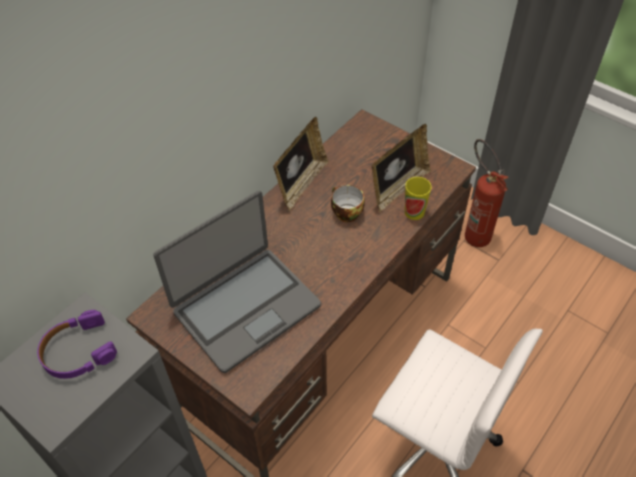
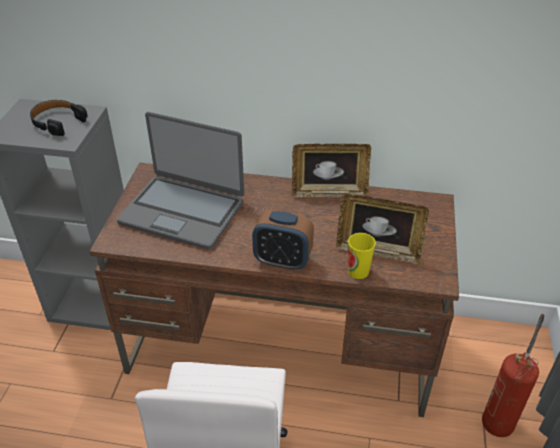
camera: 60 degrees right, 10 degrees down
purple headphones [37,310,117,379] -> black headphones [30,100,88,136]
cup [331,185,365,222] -> none
none -> alarm clock [252,210,314,271]

